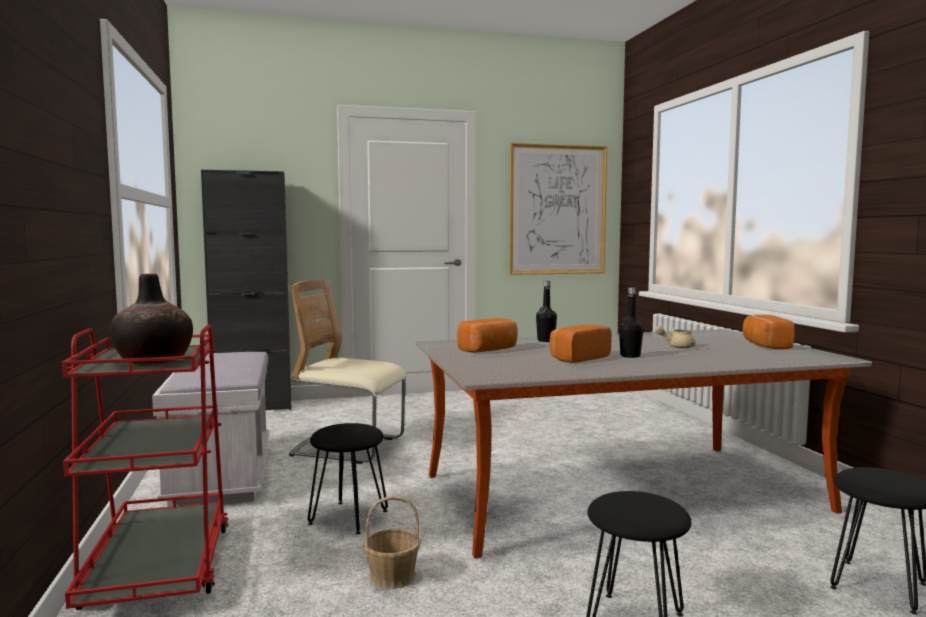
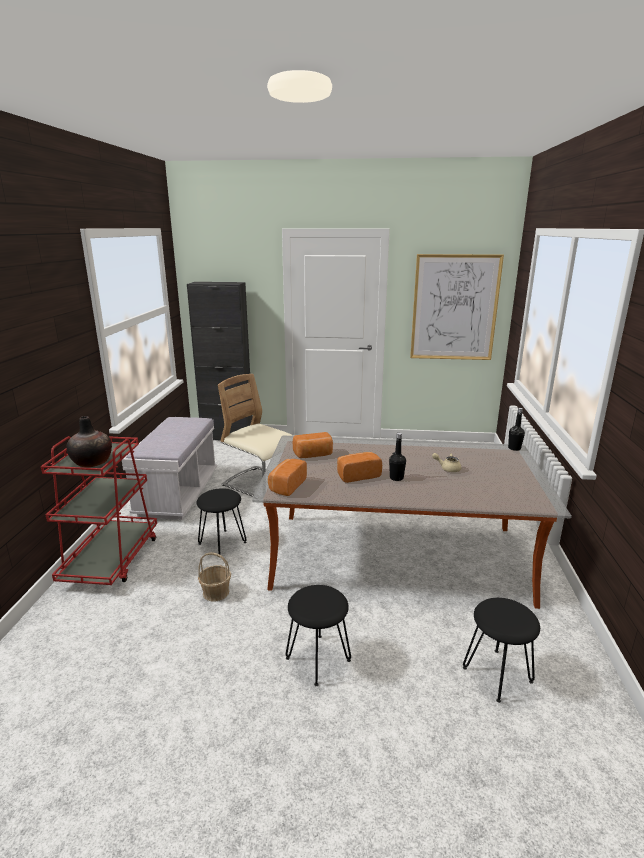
camera: 20 degrees right, 15 degrees up
black bottle [536,281,557,342] -> black bottle moved to [508,408,525,451]
bread [743,315,794,349] -> bread moved to [268,459,307,496]

